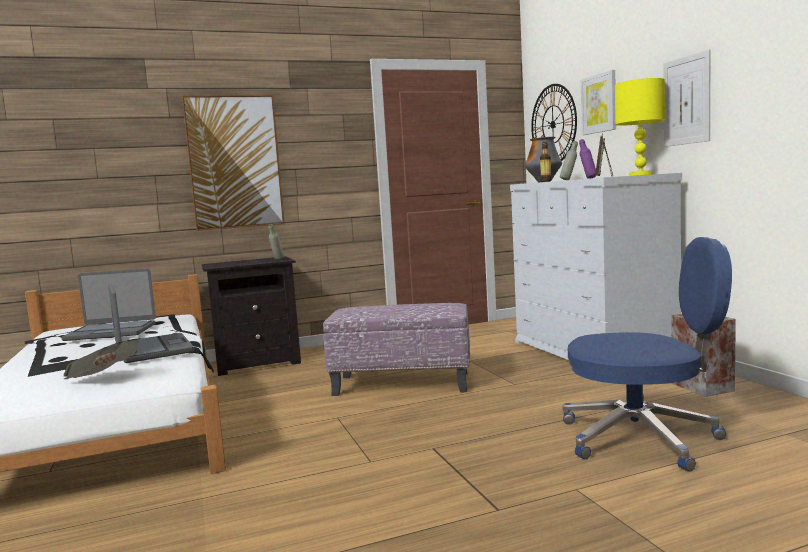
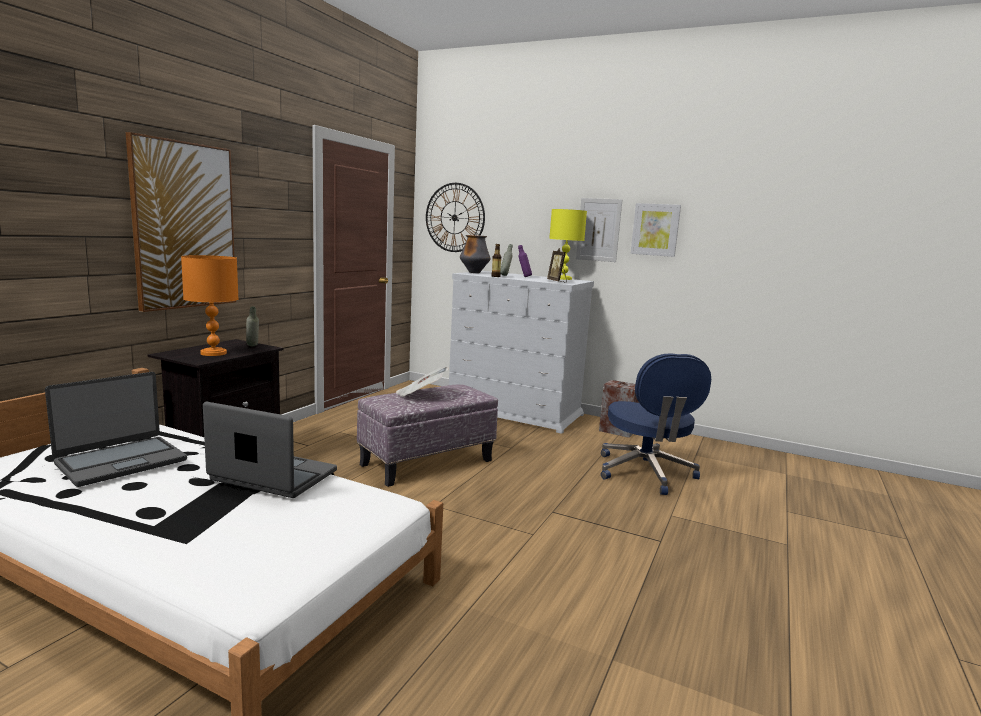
camera: 45 degrees left, 5 degrees up
newspaper [64,341,139,379] -> newspaper moved to [396,367,449,397]
blue office chair [563,237,732,472] -> blue office chair turned 120 degrees clockwise [601,353,711,495]
picture [581,70,616,135] -> picture moved to [630,203,681,257]
none -> orange table lamp [181,255,238,356]

